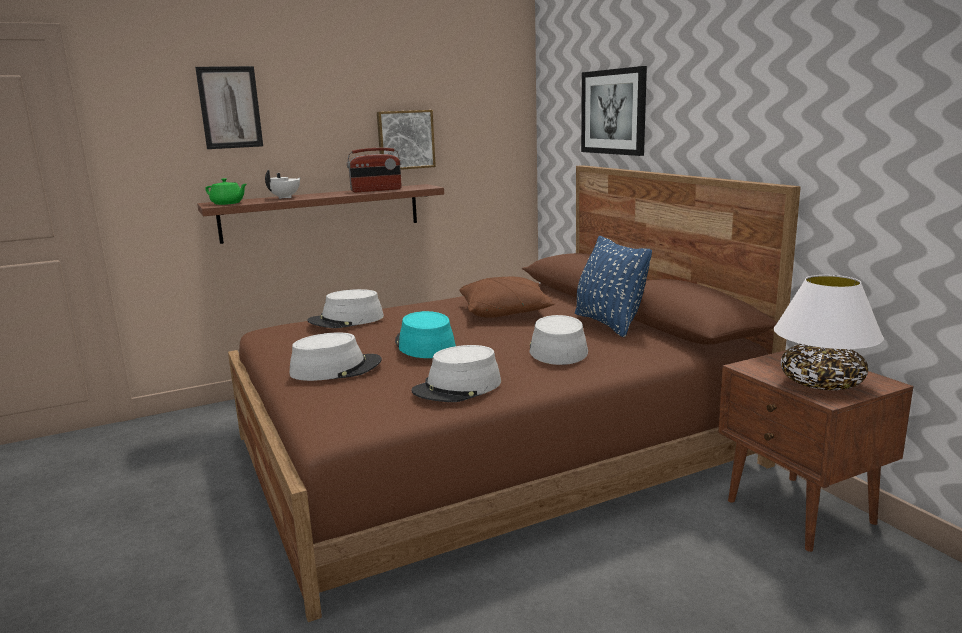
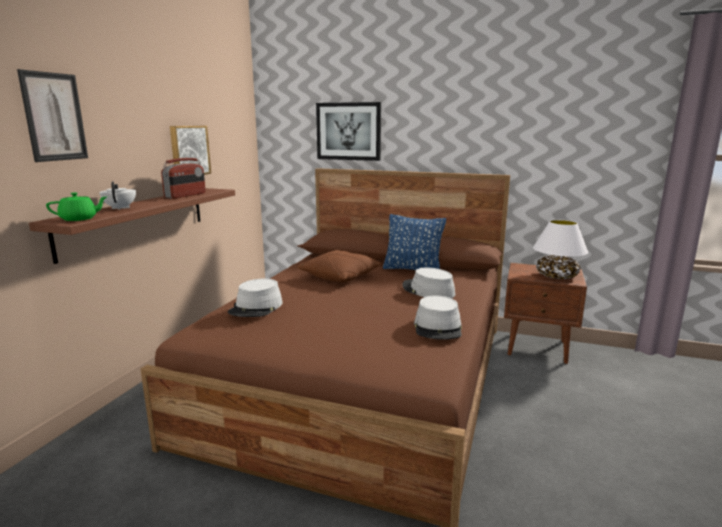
camera: 45 degrees left, 0 degrees up
grey hat [289,332,382,381] -> none
turquoise hat [395,311,456,358] -> none

